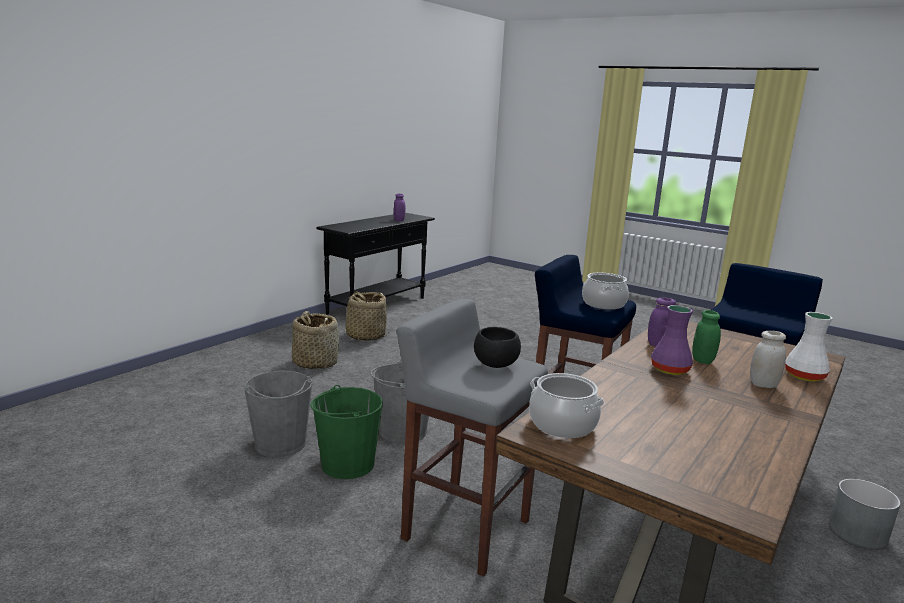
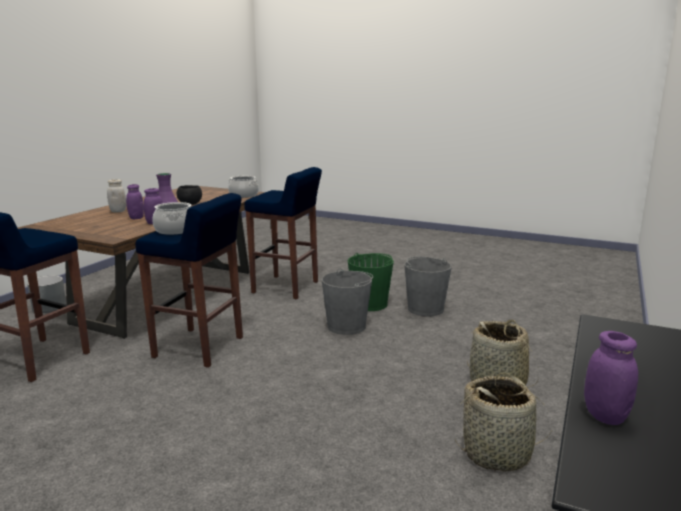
camera: 170 degrees right, 0 degrees up
grey stool [397,299,548,577] -> blue stool [244,167,322,299]
black bowl [474,327,521,368] -> black bowl moved to [177,185,202,205]
green jar [692,310,721,364] -> purple jar [126,184,144,219]
white vase [785,312,833,382] -> none

